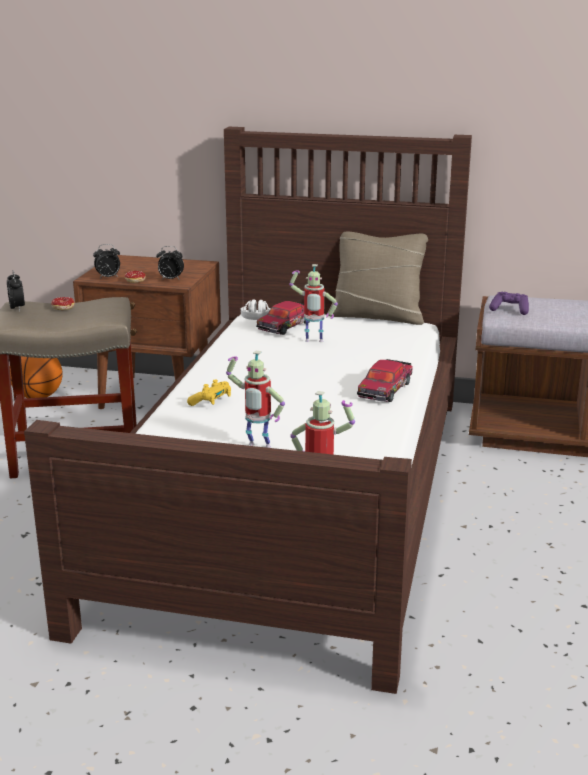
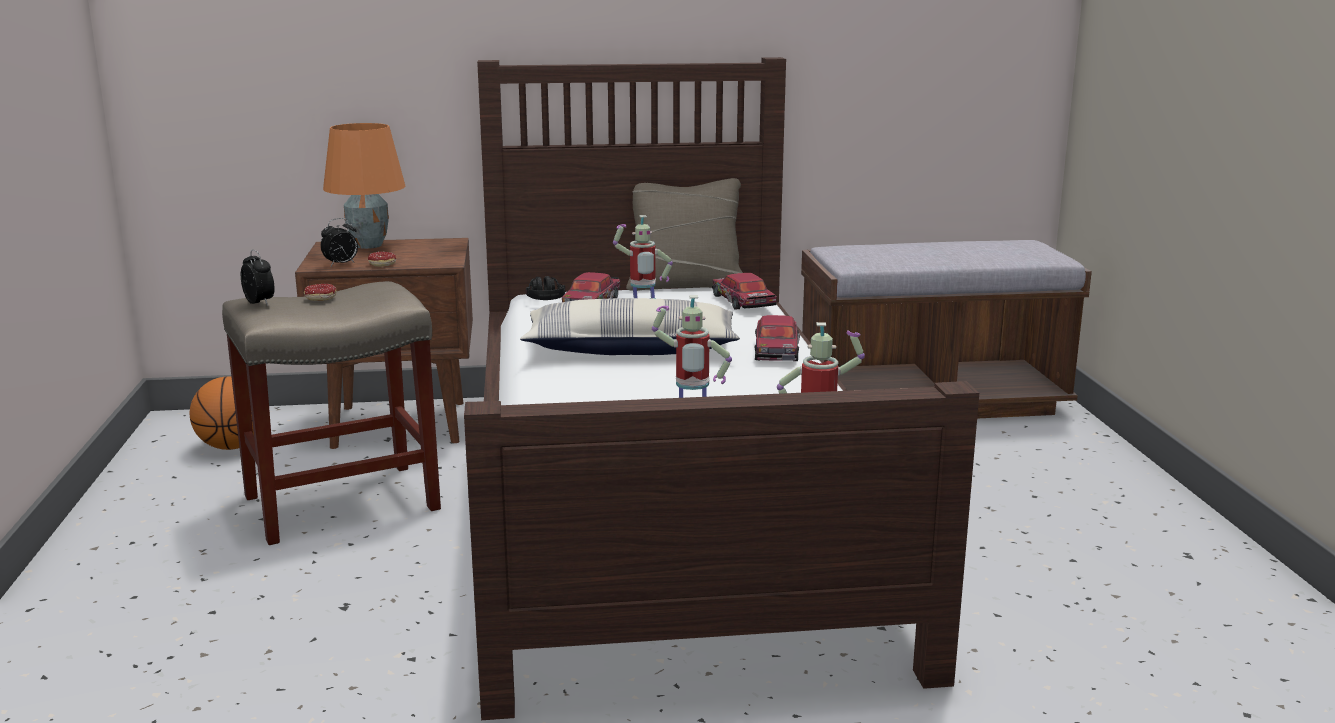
camera: 20 degrees left, 5 degrees down
alarm clock [156,246,184,280] -> none
yellow game controller [187,380,231,406] -> none
white headphones [240,299,270,320] -> black headphones [526,276,565,300]
purple game controller [489,292,529,315] -> none
none -> orange table lamp [323,123,405,249]
none -> pillow [520,298,740,355]
none -> toy car [712,273,777,309]

